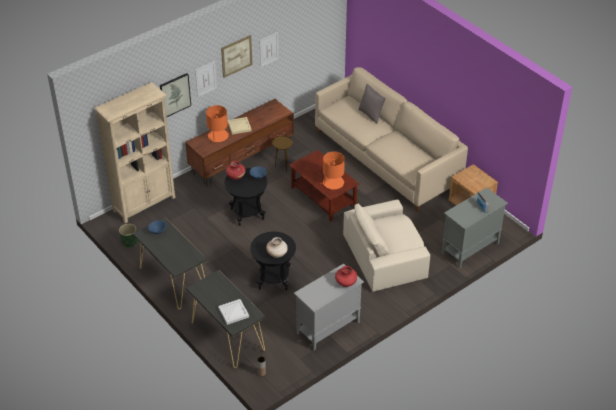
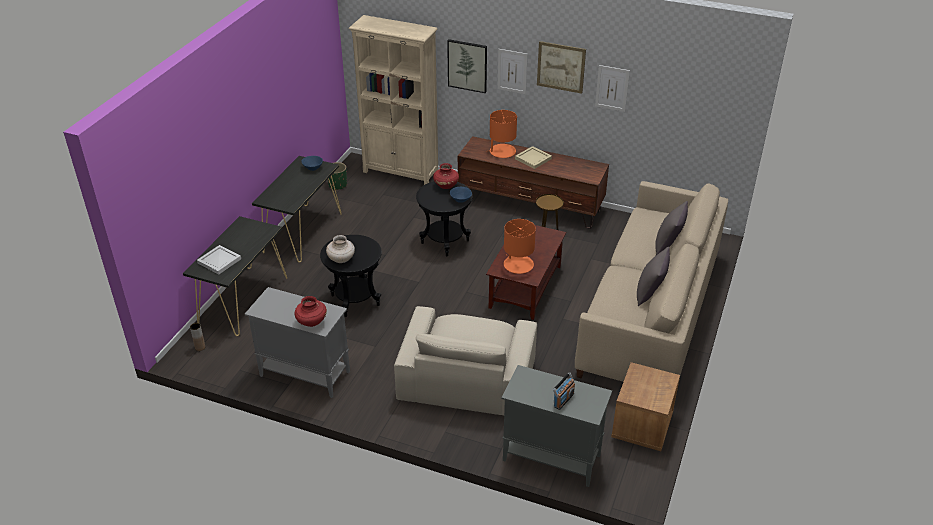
camera: 60 degrees right, 5 degrees down
beige armchair [343,199,430,292] -> beige armchair turned 120 degrees counterclockwise [394,306,537,416]
none -> grey pillow [637,247,670,306]

